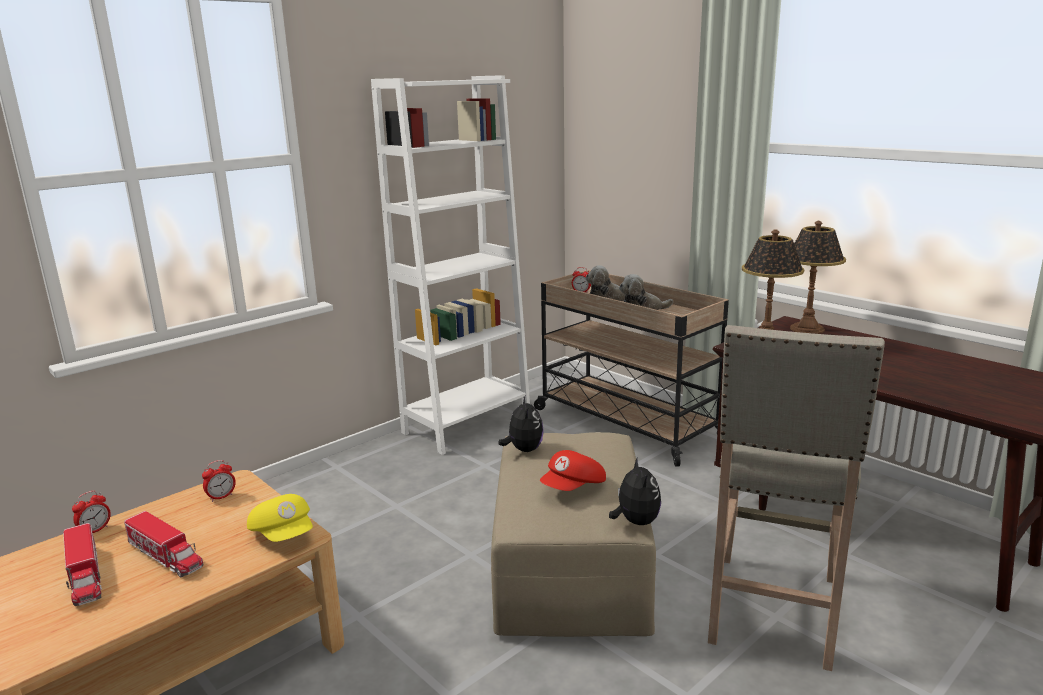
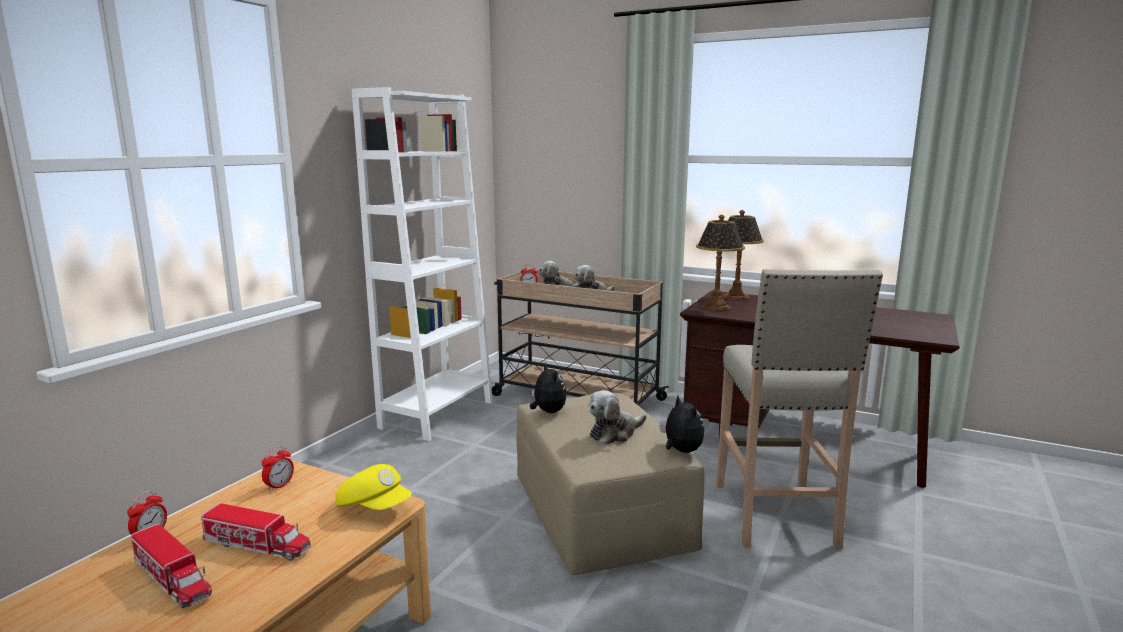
camera: 20 degrees left, 5 degrees down
red cap [540,450,606,491] -> plush toy [589,390,646,444]

